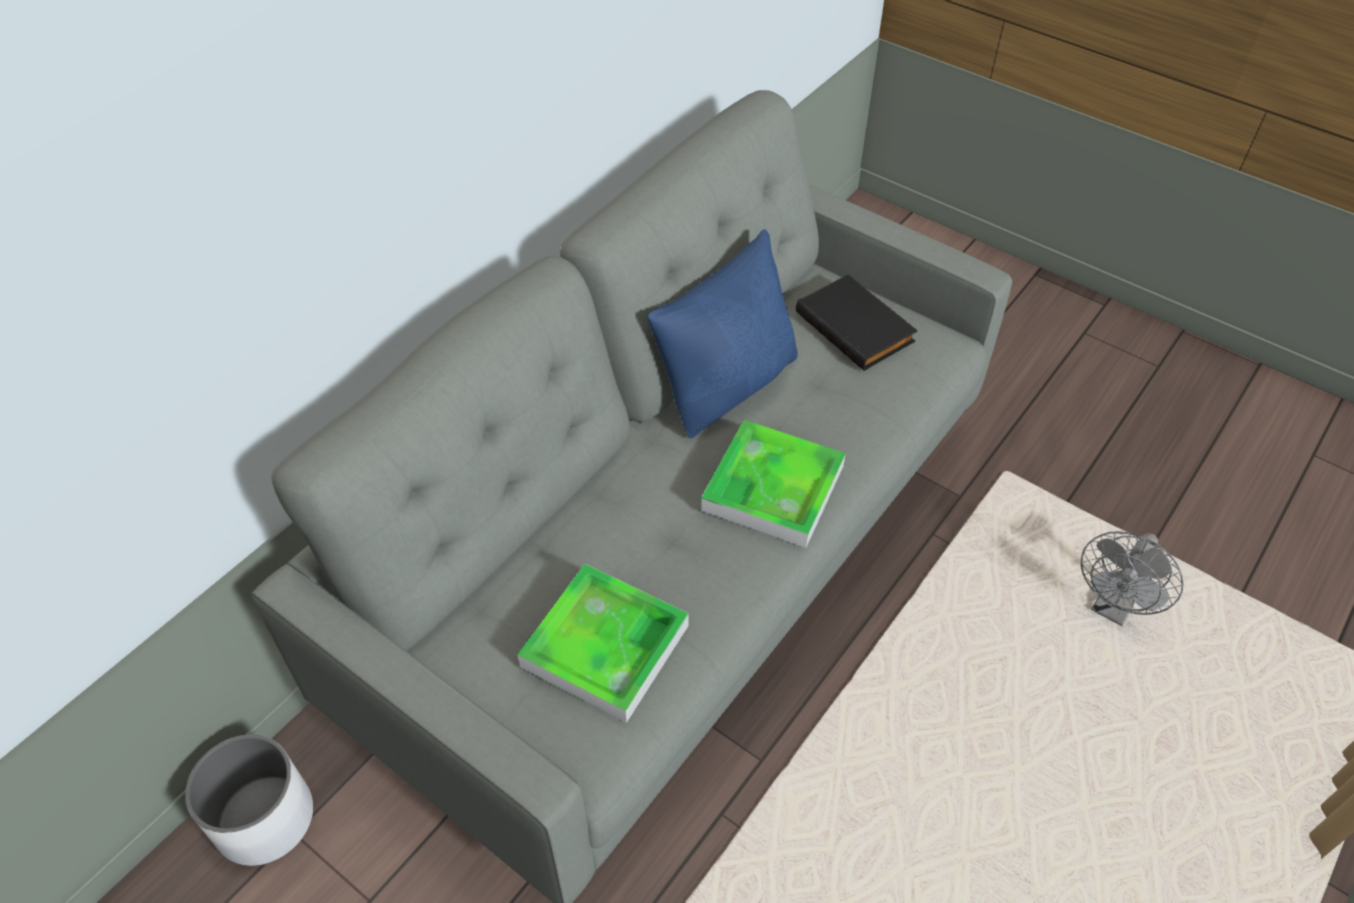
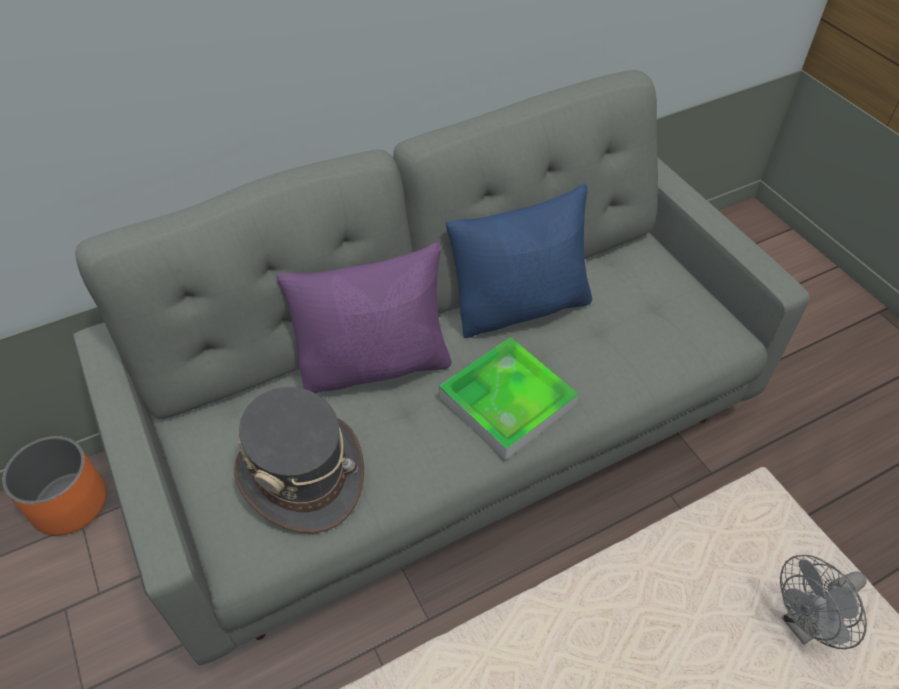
camera: 25 degrees right, 0 degrees up
white planter [185,735,313,866] -> orange planter [2,436,107,536]
tray [518,564,689,723] -> grey hat [234,387,364,533]
black book [796,274,918,371] -> none
none -> purple pillow [276,243,452,394]

